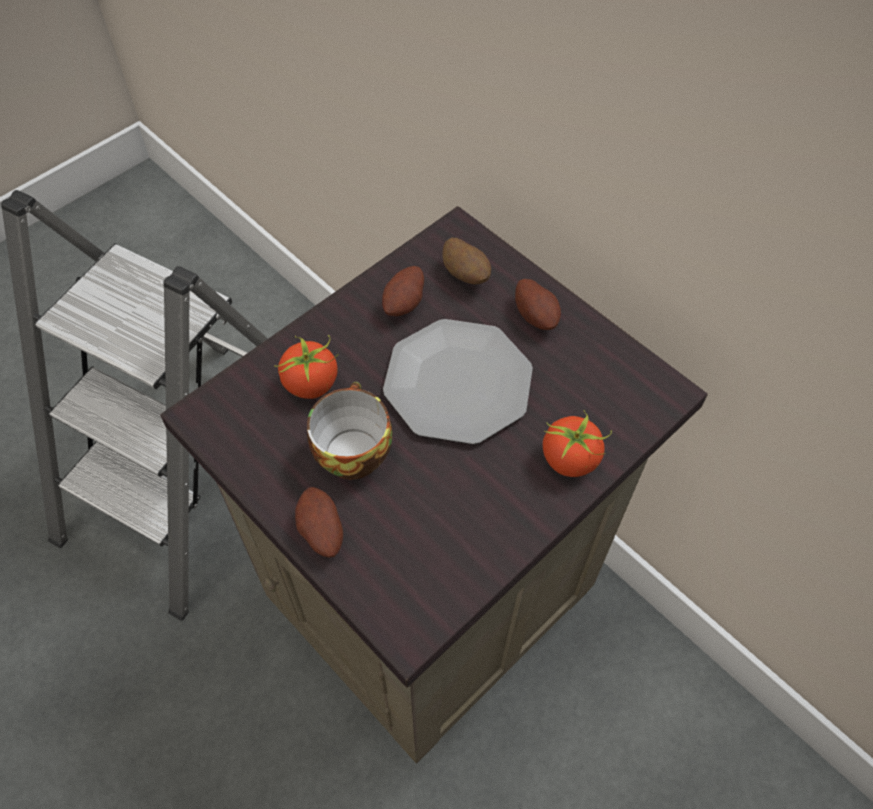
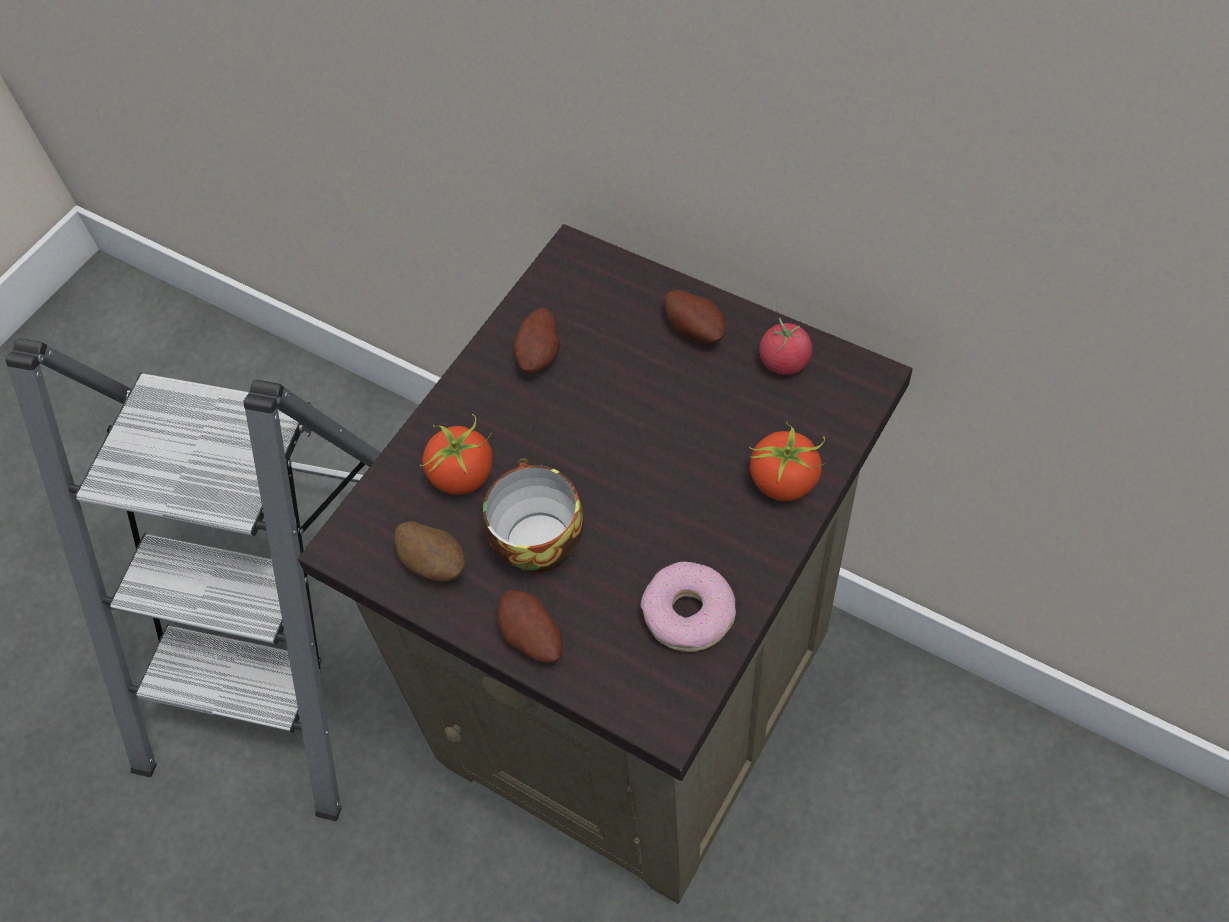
camera: 10 degrees left, 0 degrees up
plate [383,319,533,444] -> none
potato [442,238,491,284] -> potato moved to [394,521,466,582]
none -> donut [641,562,736,652]
none -> tomato [759,318,812,375]

